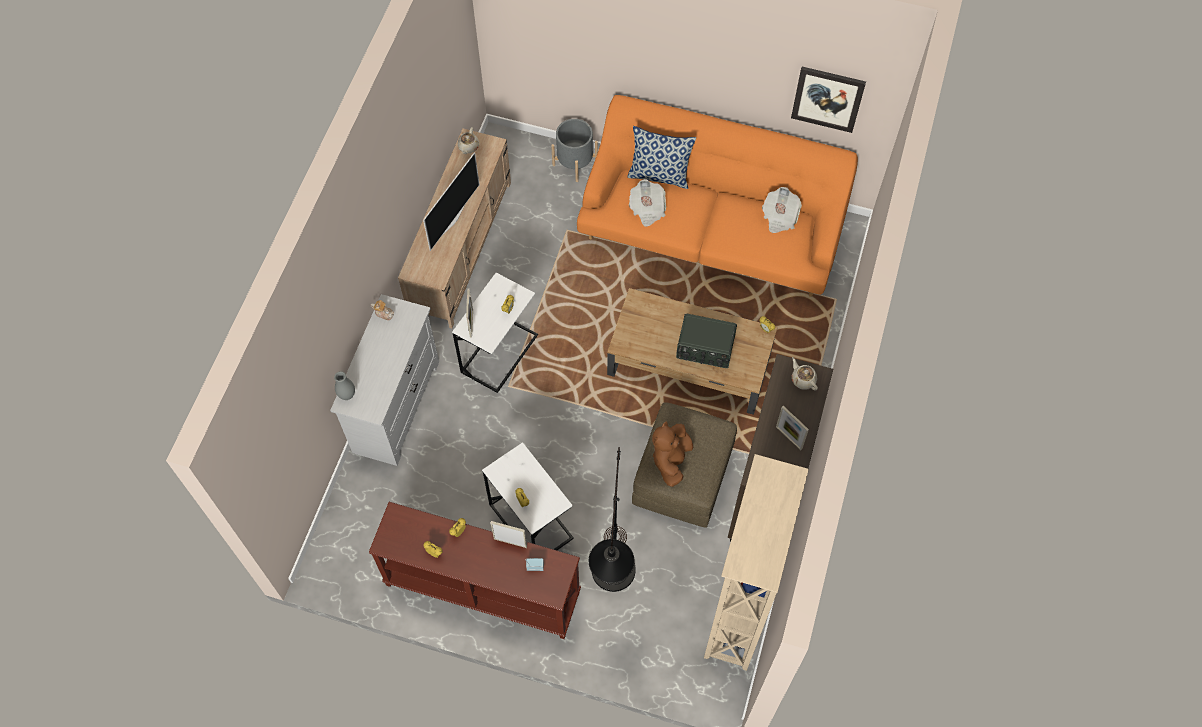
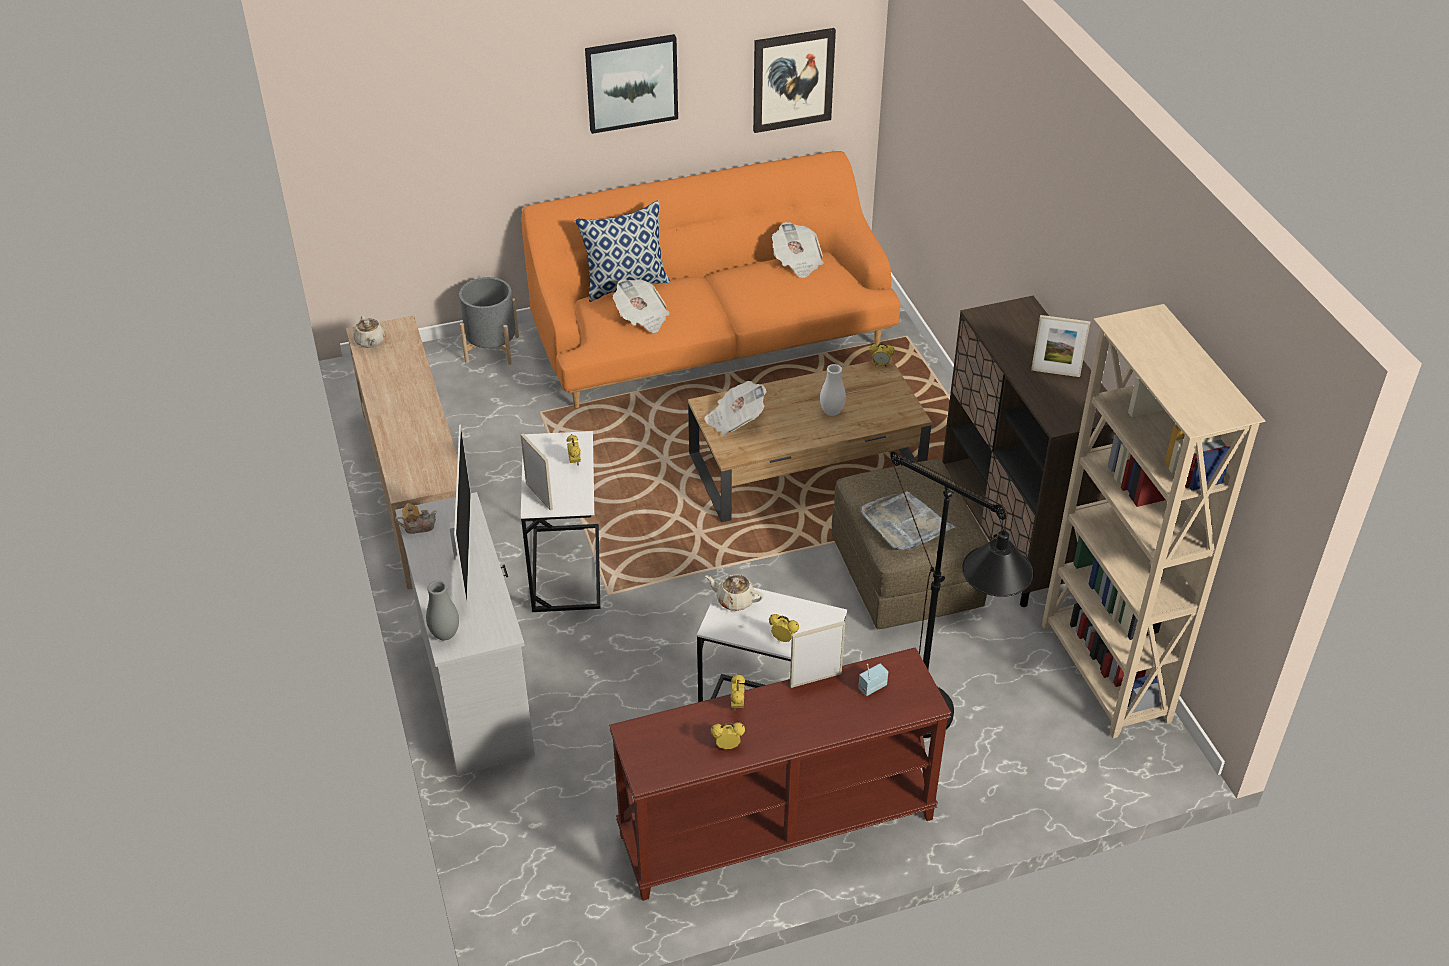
camera: 35 degrees left, 20 degrees down
television [423,152,480,251] -> television moved to [450,424,471,605]
brown plush toy [652,421,693,487] -> grey tray [861,491,955,550]
radio [676,314,737,368] -> white vase [820,364,846,416]
beige teapot [792,357,818,391] -> beige teapot moved to [705,574,763,611]
none -> picture [585,34,678,134]
none -> newspaper [704,381,767,435]

